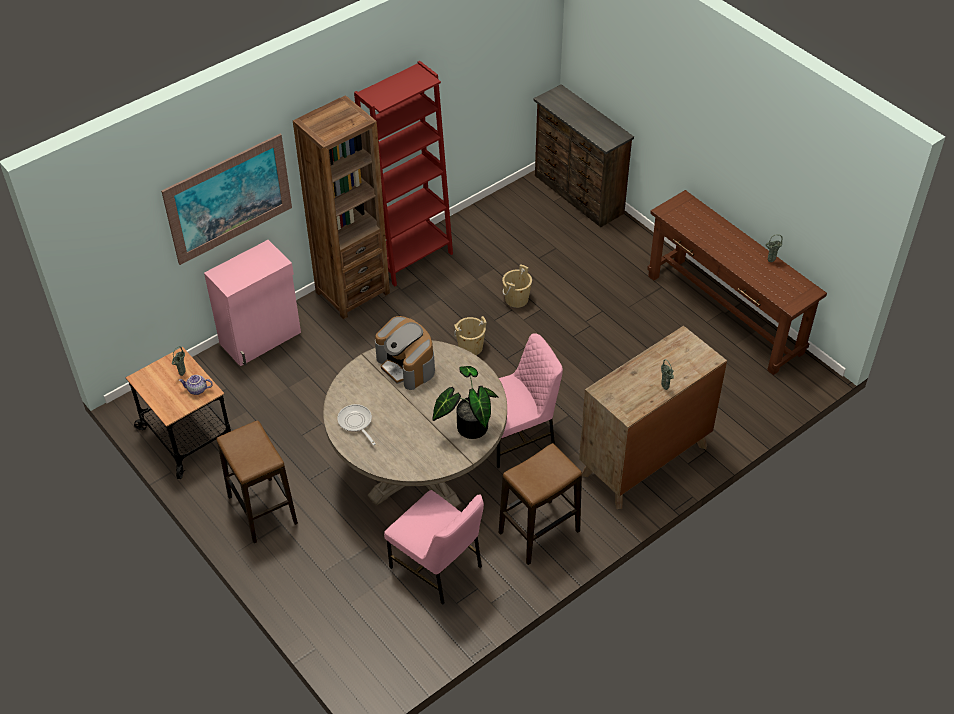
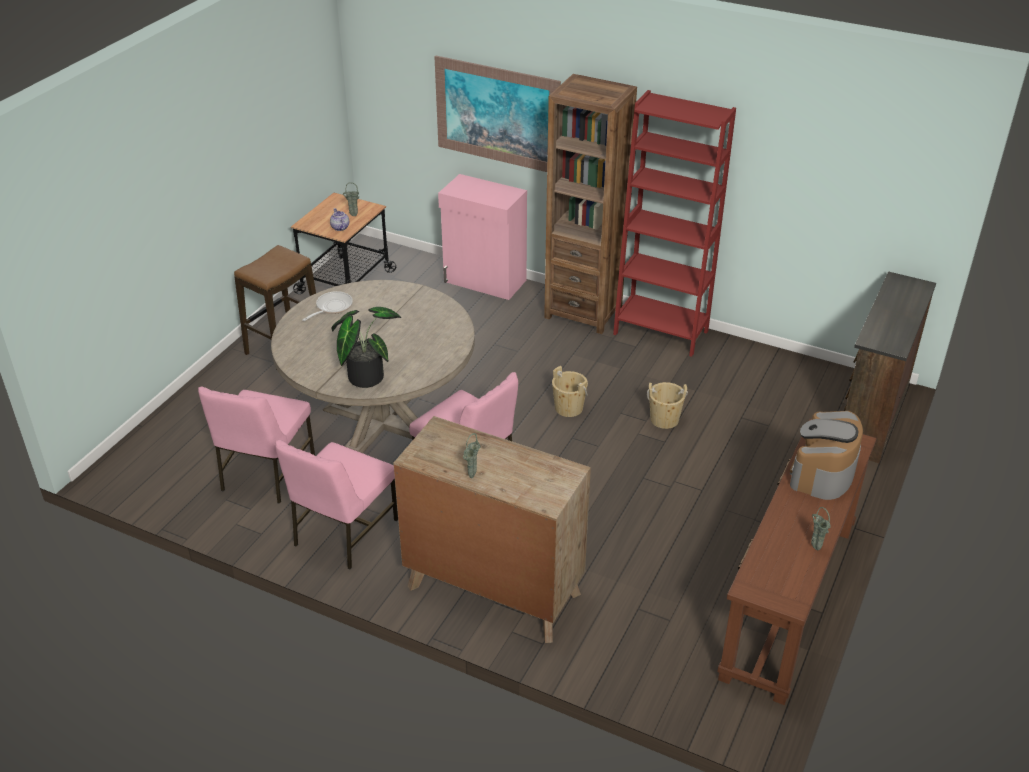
camera: 65 degrees right, 10 degrees down
coffee machine [375,316,435,390] -> coffee machine moved to [790,411,863,500]
stool [499,443,582,565] -> pink chair [275,440,398,569]

